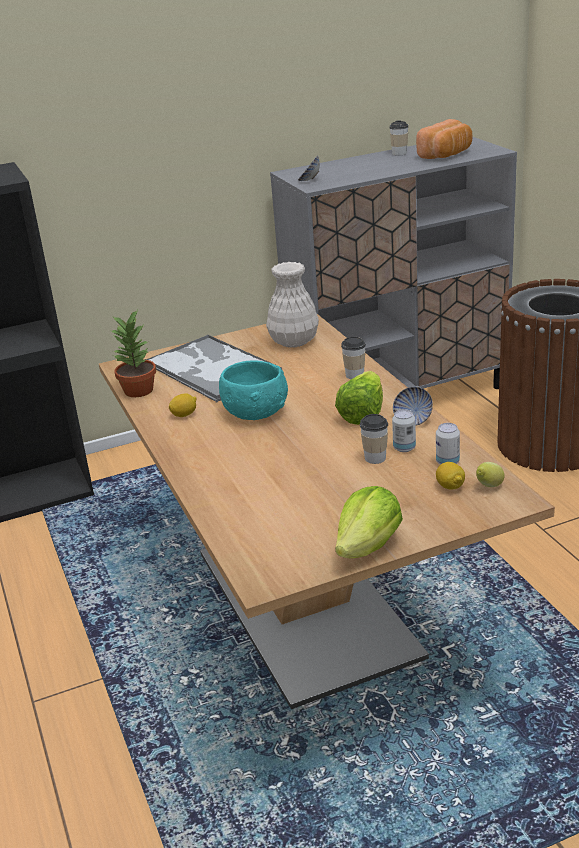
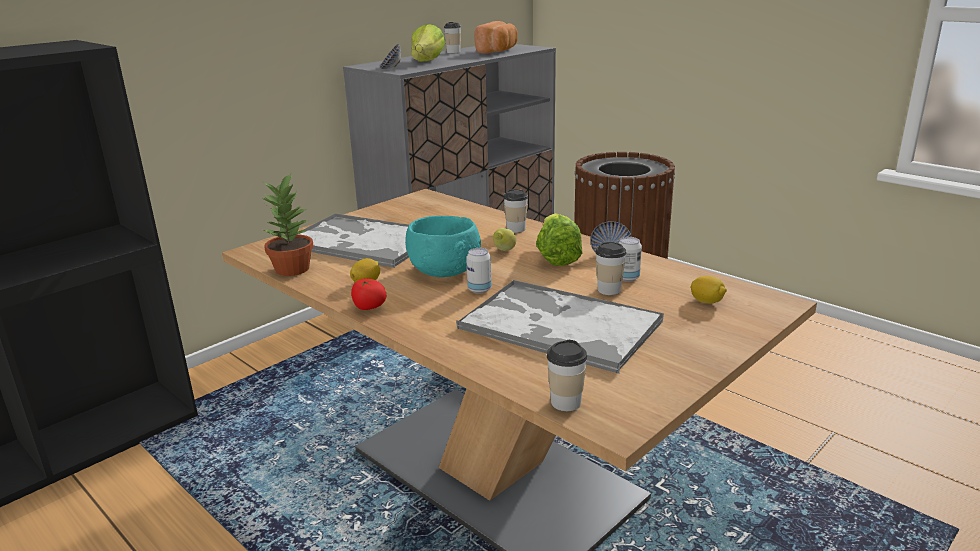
camera: 25 degrees left, 5 degrees down
white vase [266,262,319,348] -> none
lettuce [335,486,403,558] -> lettuce moved to [411,24,445,62]
can [436,423,460,465] -> can moved to [466,248,492,294]
lemon [476,462,505,487] -> lemon moved to [493,228,516,251]
none -> tomato [351,279,386,310]
none -> tray [456,280,664,374]
none -> cup [547,340,587,411]

